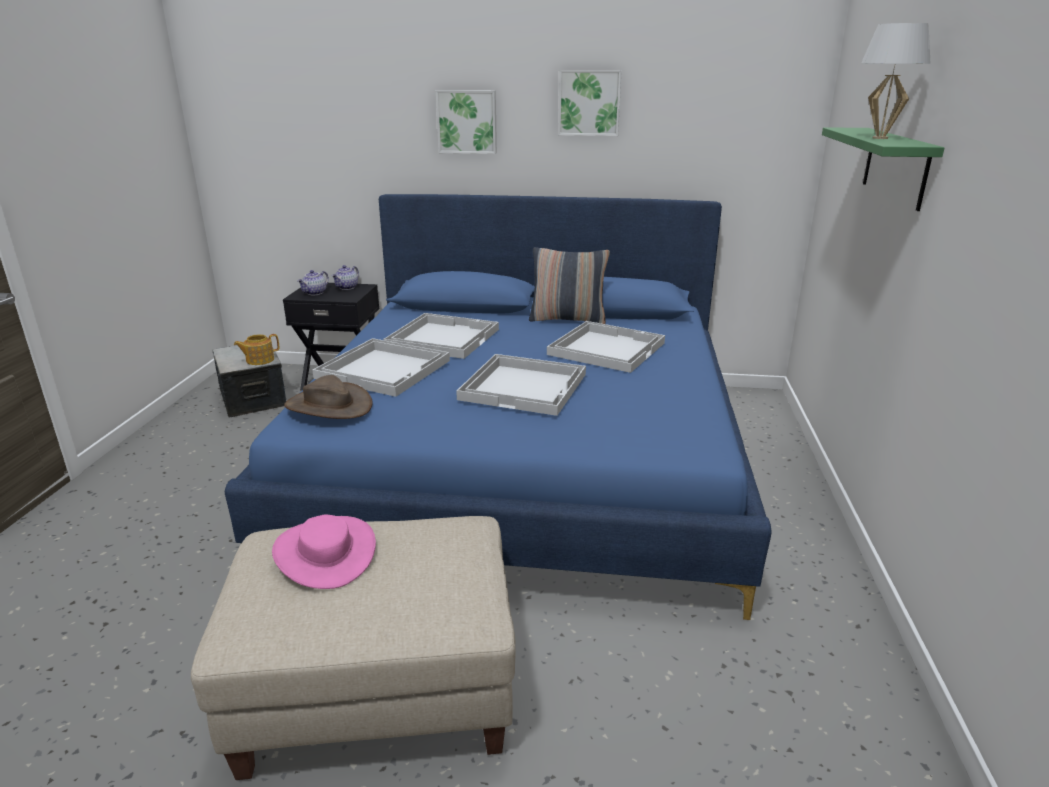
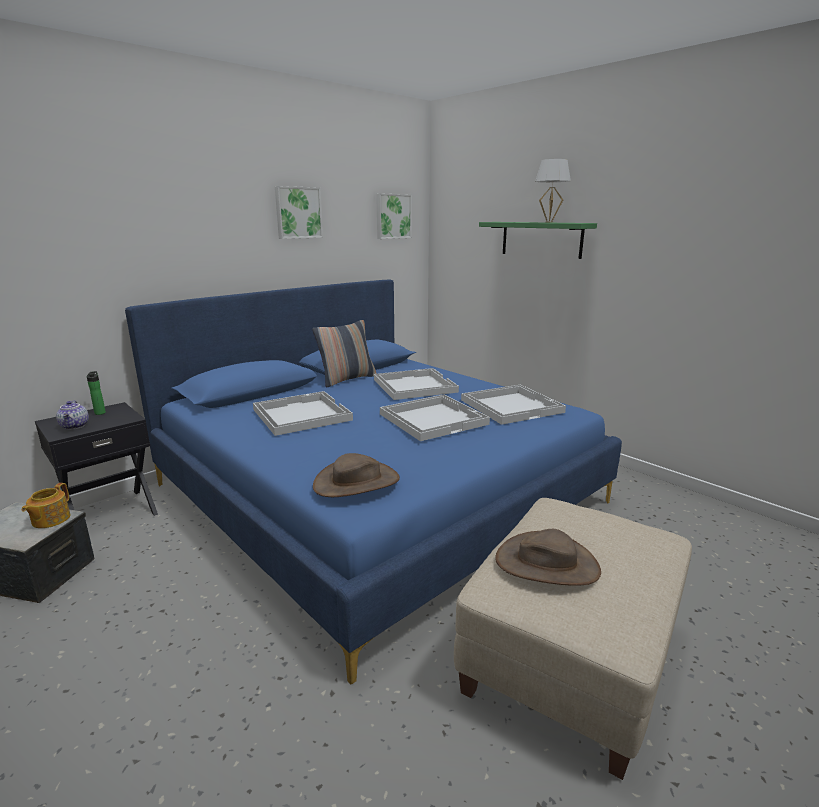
camera: 50 degrees left, 5 degrees down
pink hat [272,515,376,589] -> brown hat [495,529,601,586]
white tray [312,338,450,397] -> white tray moved to [461,384,566,425]
teapot [332,265,359,290] -> bottle [87,371,106,415]
picture [436,90,497,154] -> picture moved to [376,193,412,239]

